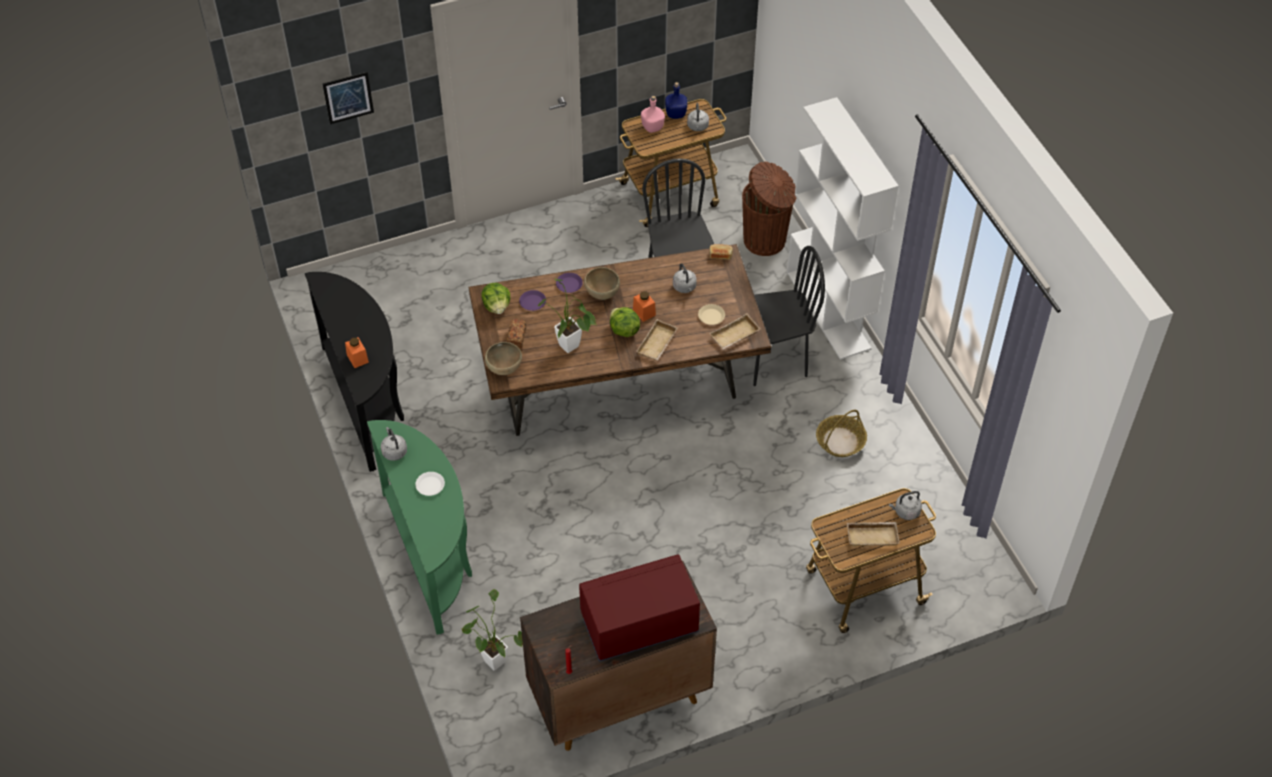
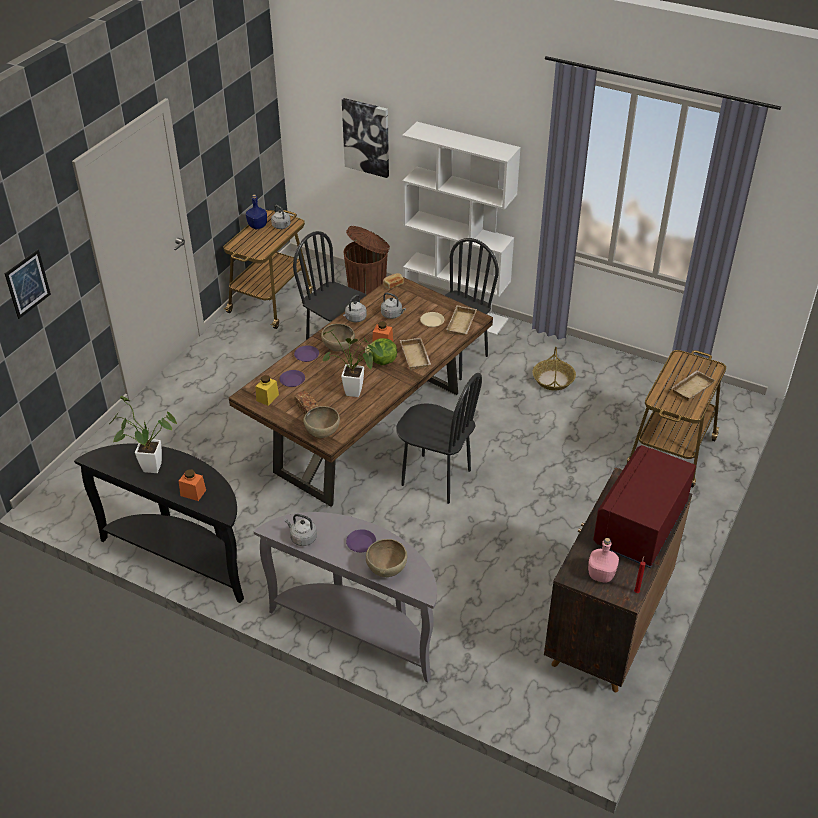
camera: 40 degrees left, 10 degrees down
green console table [367,420,472,635] -> grey console table [254,512,437,683]
white plate [415,472,445,496] -> purple plate [346,529,376,552]
potted plant [461,589,523,671] -> potted plant moved to [109,396,178,473]
lettuce [481,283,510,314] -> yellow jar [255,375,279,406]
pink bottle [641,96,665,133] -> pink bottle moved to [588,538,619,583]
grey kettle [889,491,922,520] -> grey kettle moved to [343,294,367,322]
none -> picture [342,98,389,178]
none -> brown bowl [366,539,407,577]
none -> black chair [396,373,482,504]

